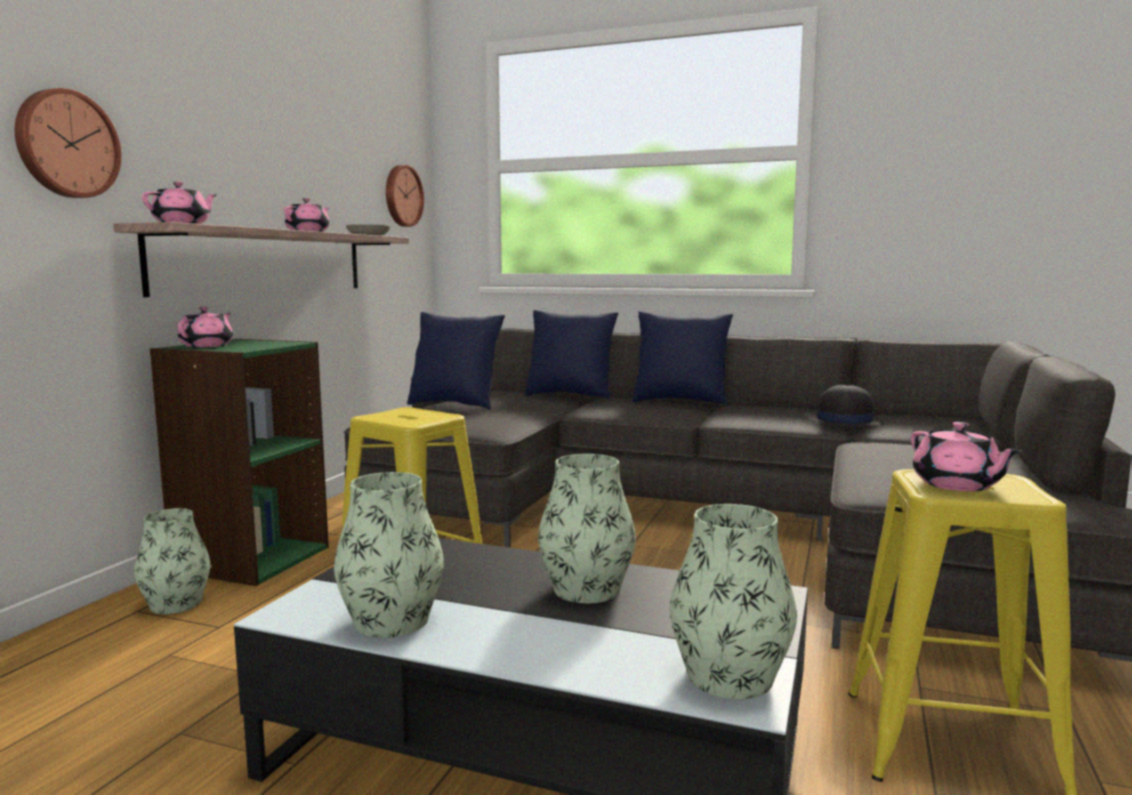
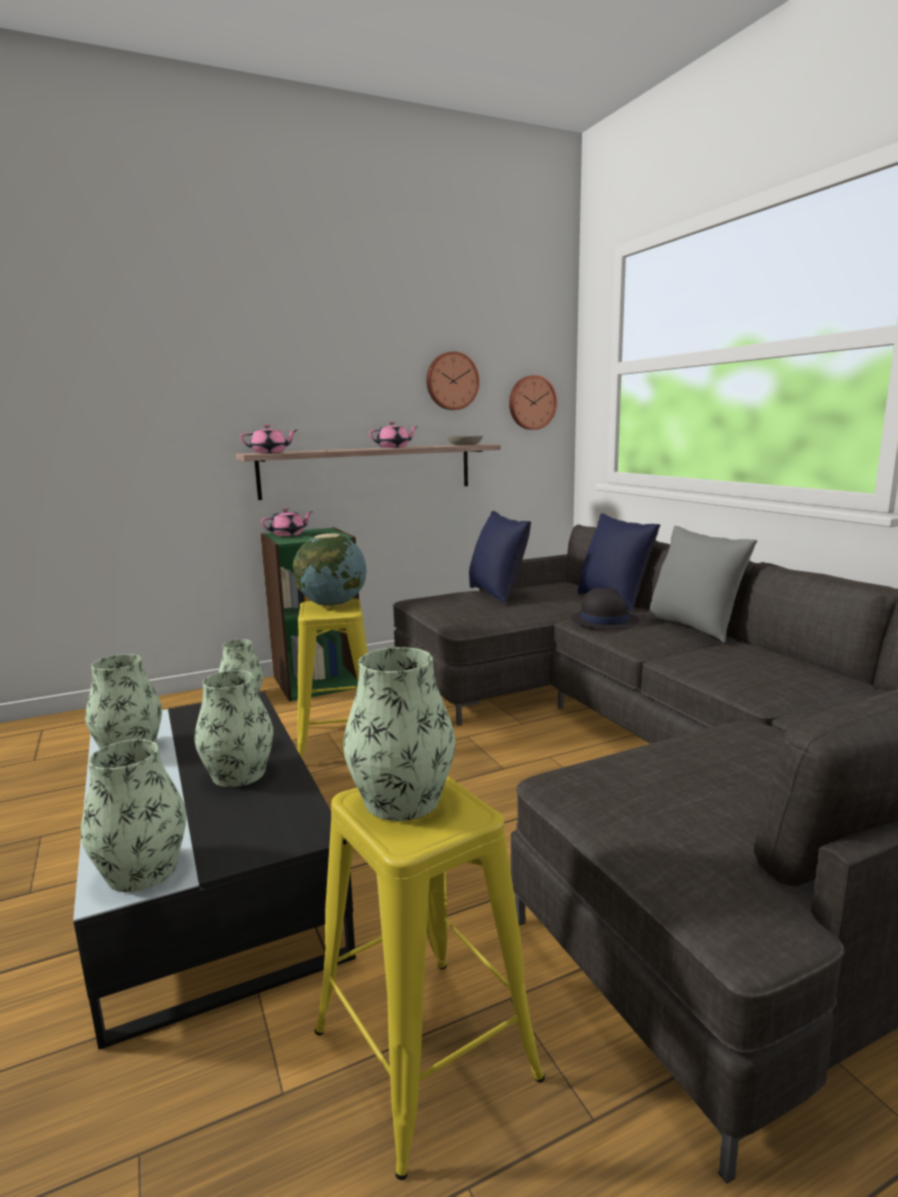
camera: 45 degrees right, 5 degrees up
wall clock [15,88,122,198] -> wall clock moved to [426,351,480,410]
blue pillow [632,311,733,406] -> grey pillow [647,526,757,643]
black hat [806,384,885,427] -> black hat moved to [571,588,639,629]
pink teapot [911,422,1021,491] -> vase [343,647,455,821]
none -> globe [293,533,367,606]

